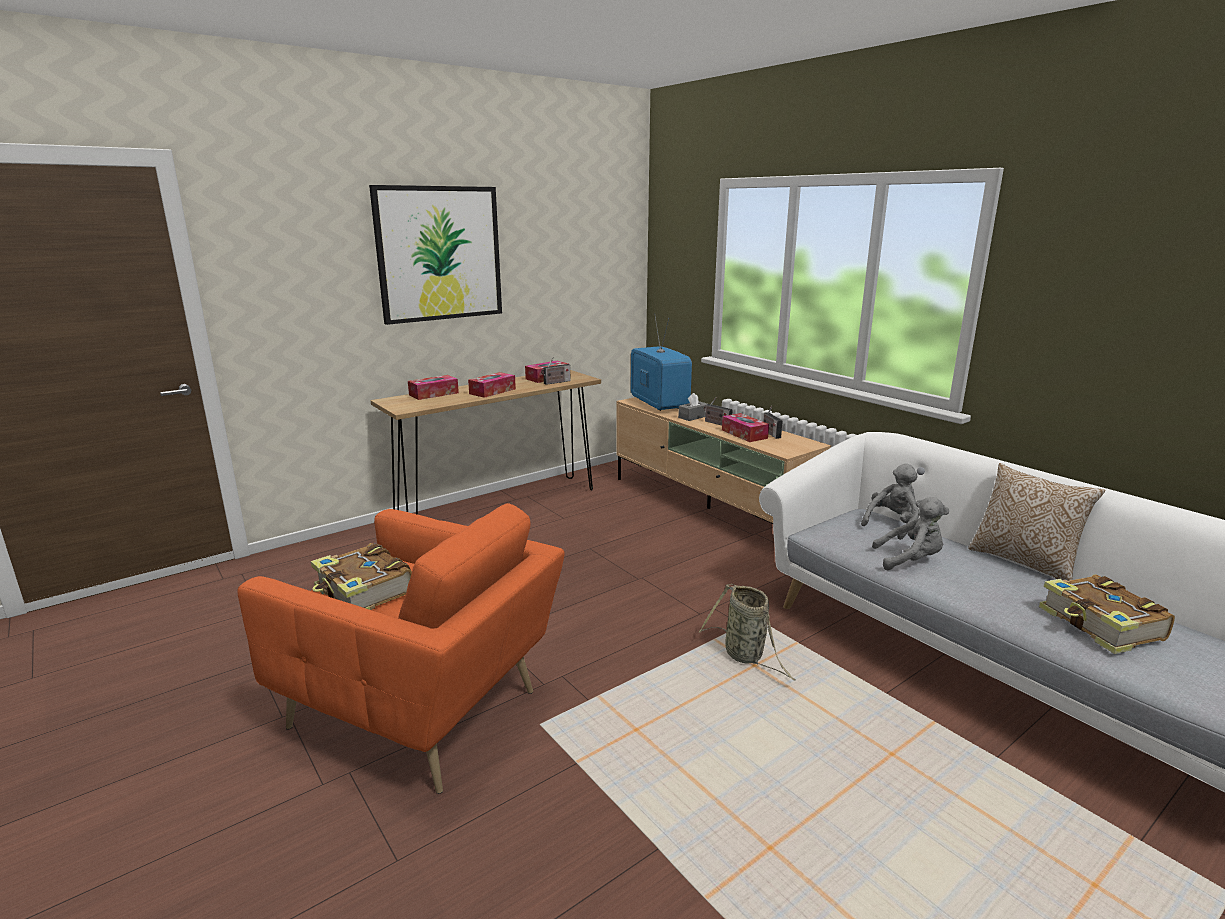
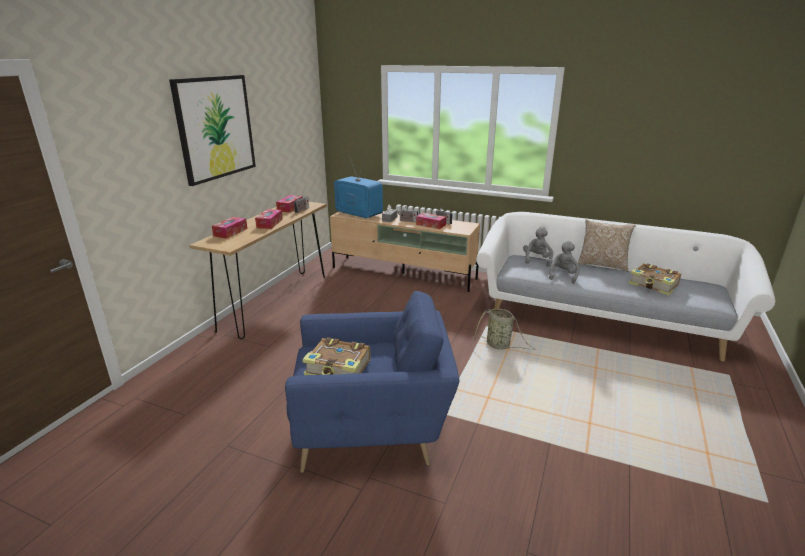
camera: 30 degrees left, 5 degrees up
orange armchair [238,503,565,794] -> blue armchair [285,291,460,473]
grey plush toy [872,497,949,570] -> grey plush toy turned 45 degrees counterclockwise [548,240,580,284]

